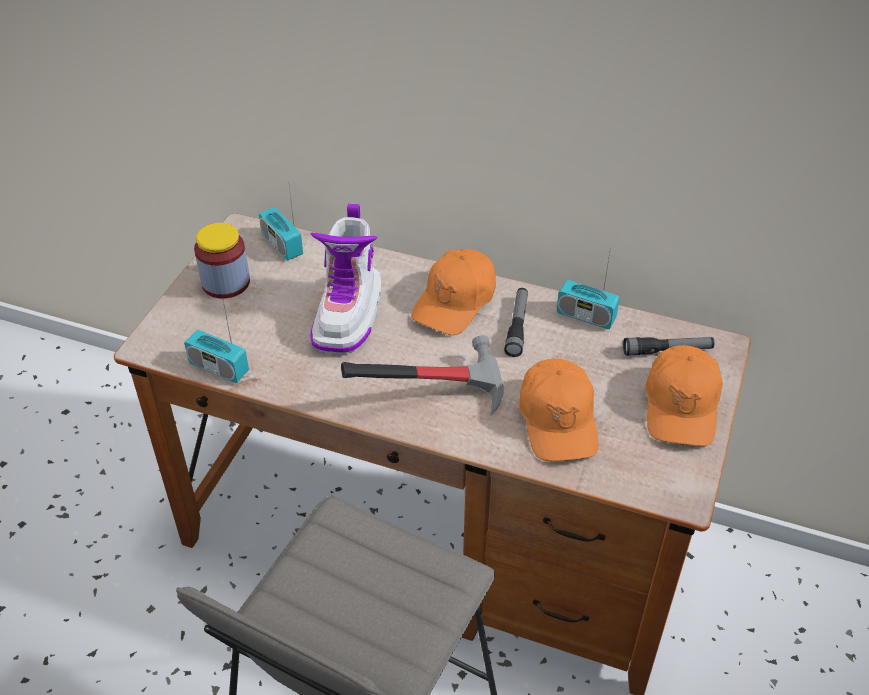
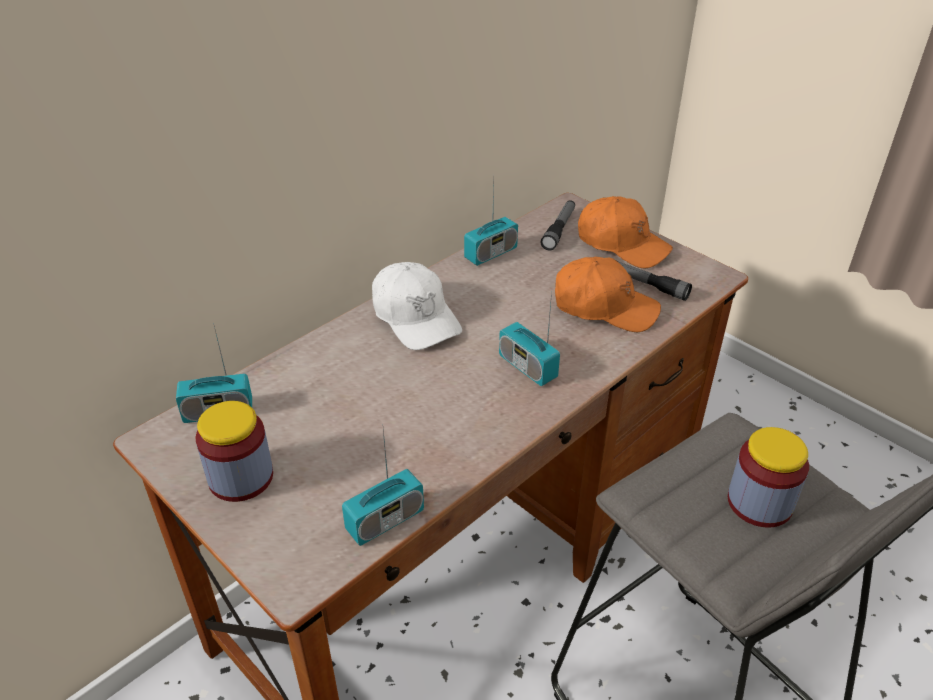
camera: 65 degrees left, 5 degrees down
boot [310,203,381,354] -> none
hammer [341,335,504,416] -> radio [499,291,560,386]
orange cap [411,249,496,335] -> white cap [372,262,462,350]
flashlight [504,288,528,357] -> flashlight moved to [617,261,692,301]
none -> jar [728,427,809,528]

